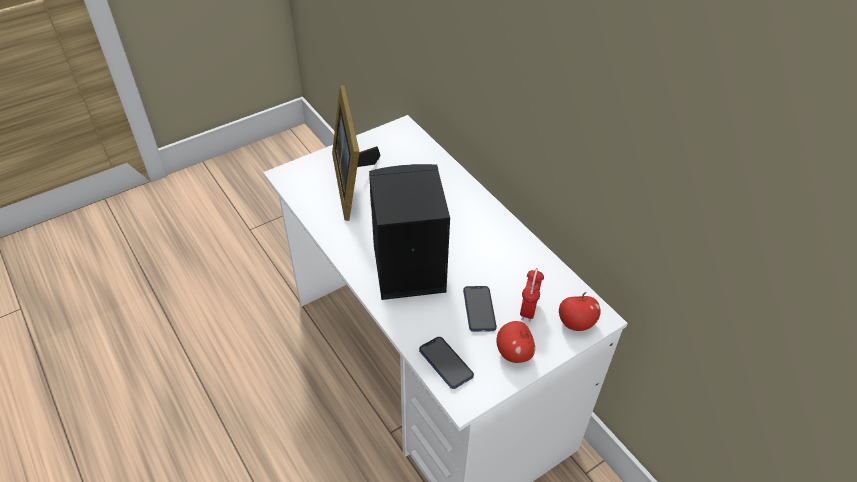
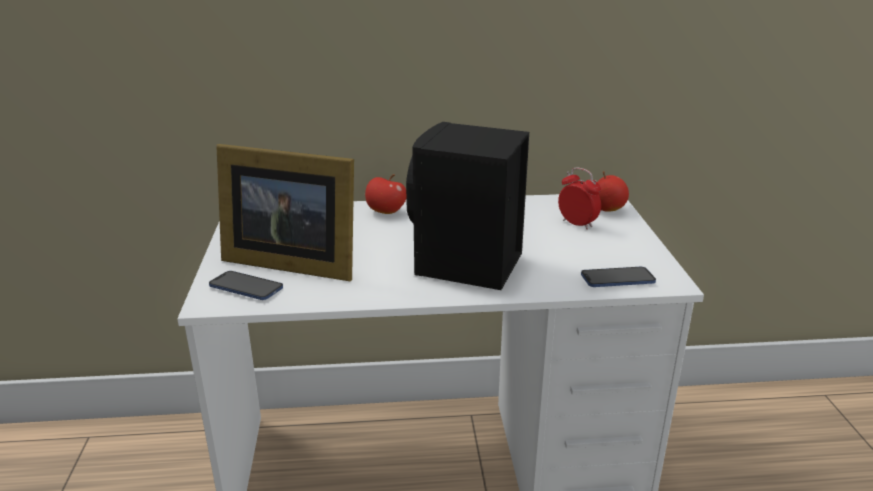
camera: 60 degrees left, 20 degrees down
phone [463,286,497,332] -> phone moved to [209,271,283,300]
apple [496,321,535,363] -> apple moved to [365,174,406,214]

